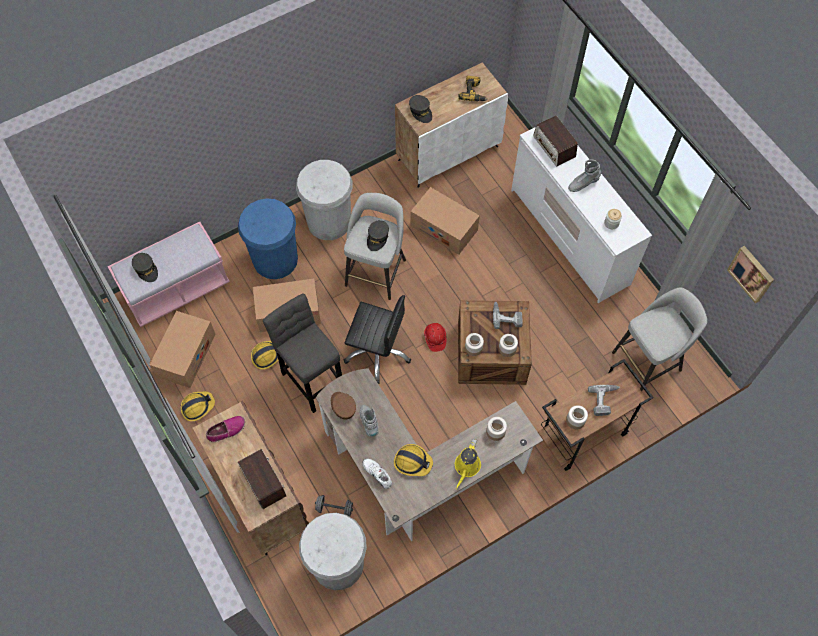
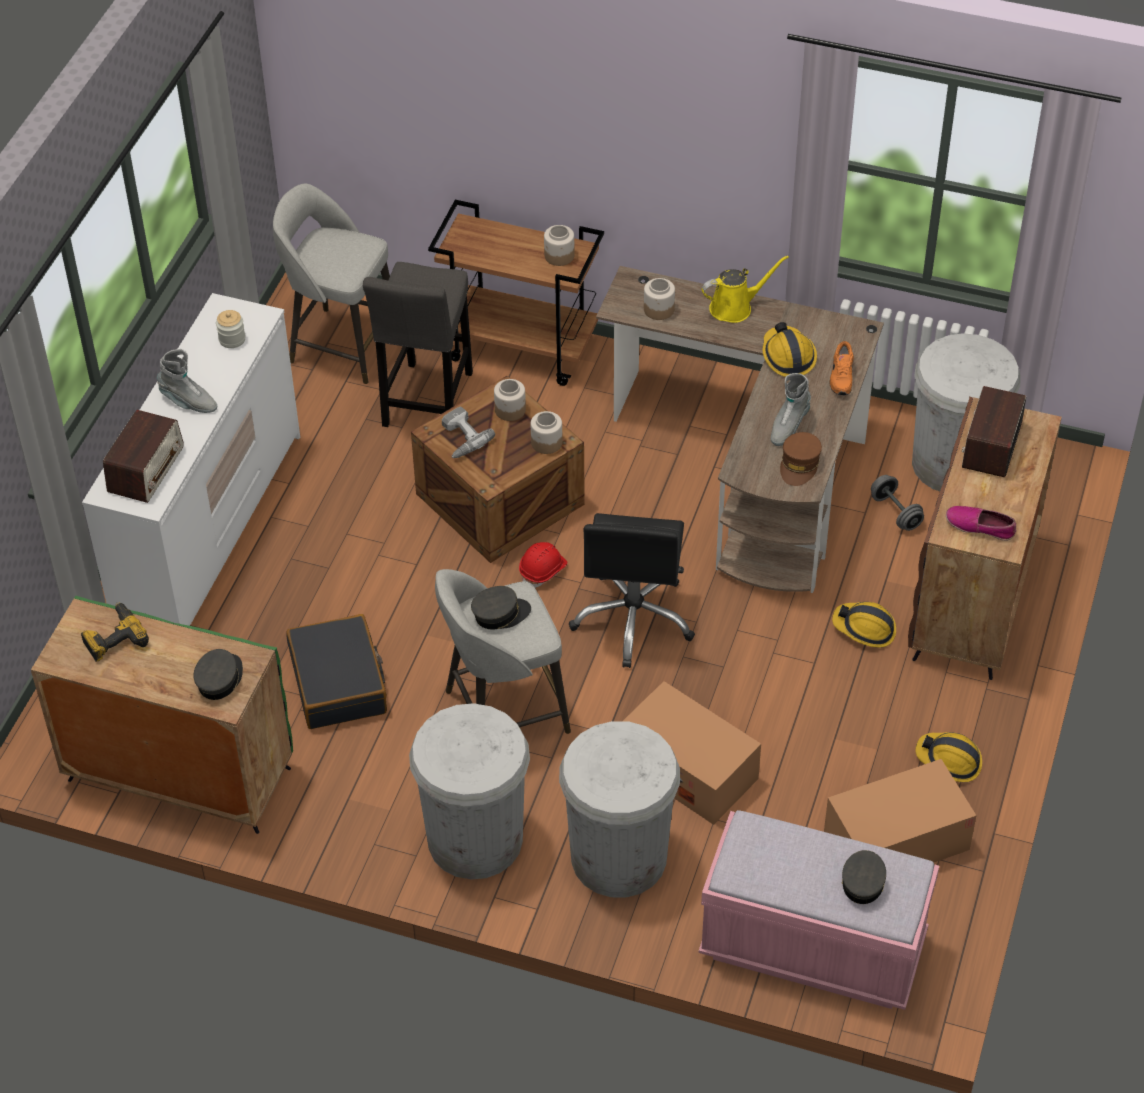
camera: 130 degrees left, 15 degrees down
blue trash can [238,198,298,279] -> white trash can [559,721,680,898]
hard hat [251,341,279,370] -> hard hat moved to [832,602,896,648]
grey stool [263,293,342,413] -> grey stool moved to [363,262,473,427]
black office chair [344,295,411,384] -> black office chair turned 150 degrees counterclockwise [569,513,695,668]
white shoe [362,459,392,489] -> orange shoe [830,341,854,395]
white cabinet [395,62,508,188] -> green cabinet [31,596,293,834]
cardboard box [411,187,480,255] -> black suitcase [286,614,387,729]
power drill [588,385,620,416] -> none
picture [727,246,774,304] -> none

